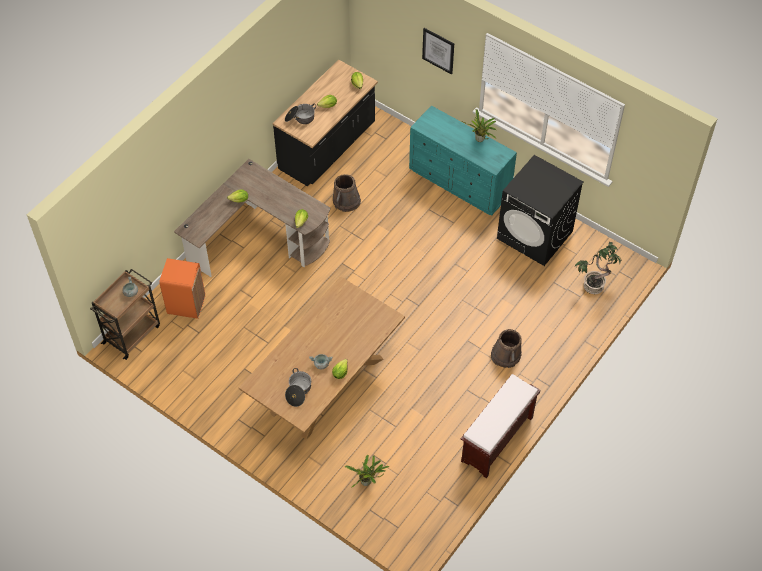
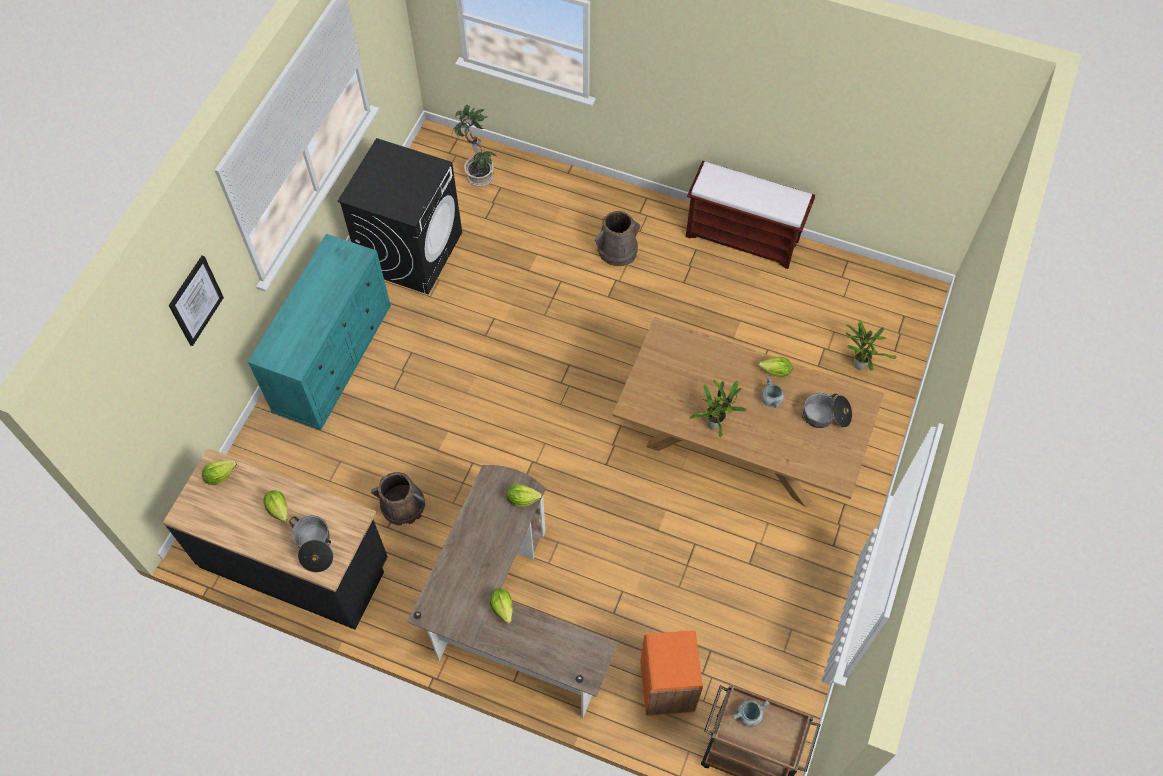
camera: 105 degrees left, 5 degrees up
potted plant [464,109,497,142] -> potted plant moved to [689,380,746,437]

